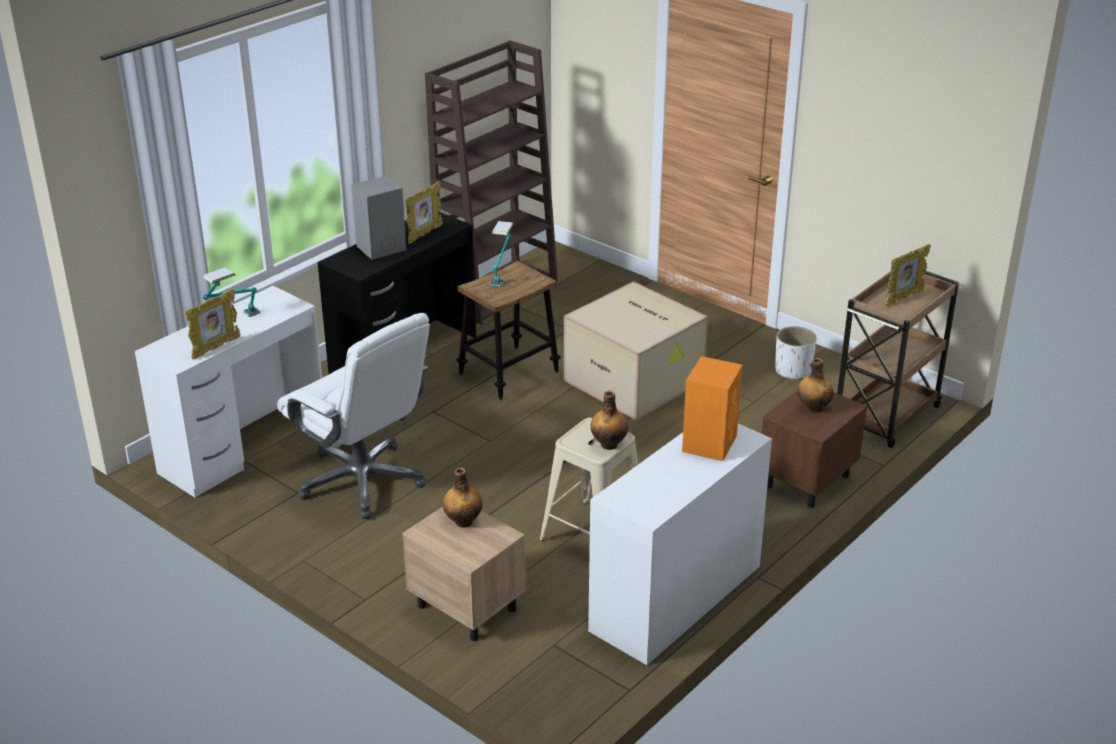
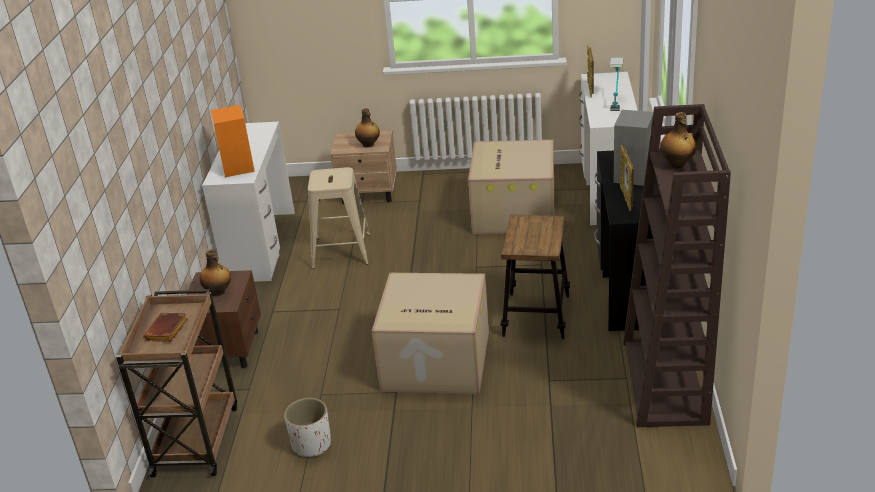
camera: 145 degrees right, 0 degrees up
white office chair [277,313,430,519] -> cardboard box [468,140,554,234]
table lamp [490,221,514,287] -> none
bottle [590,391,628,450] -> bottle moved to [660,112,697,168]
picture frame [885,244,931,307] -> brown book [143,312,188,342]

